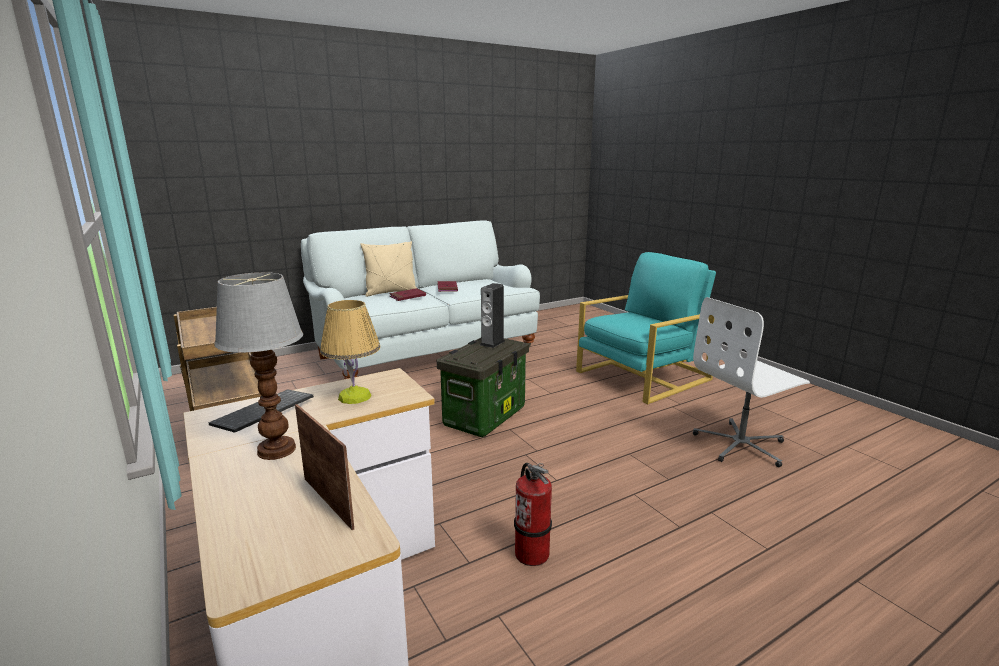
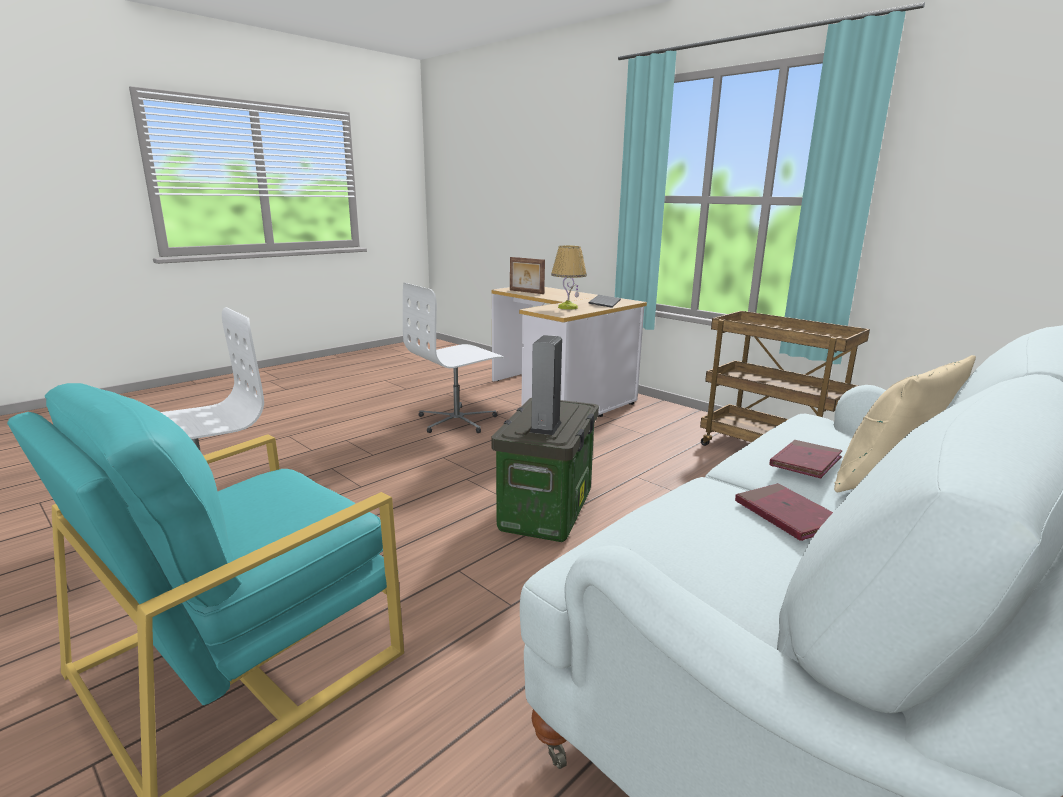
camera: 165 degrees right, 0 degrees up
table lamp [214,272,303,460] -> none
fire extinguisher [514,463,552,566] -> white office chair [403,282,504,433]

